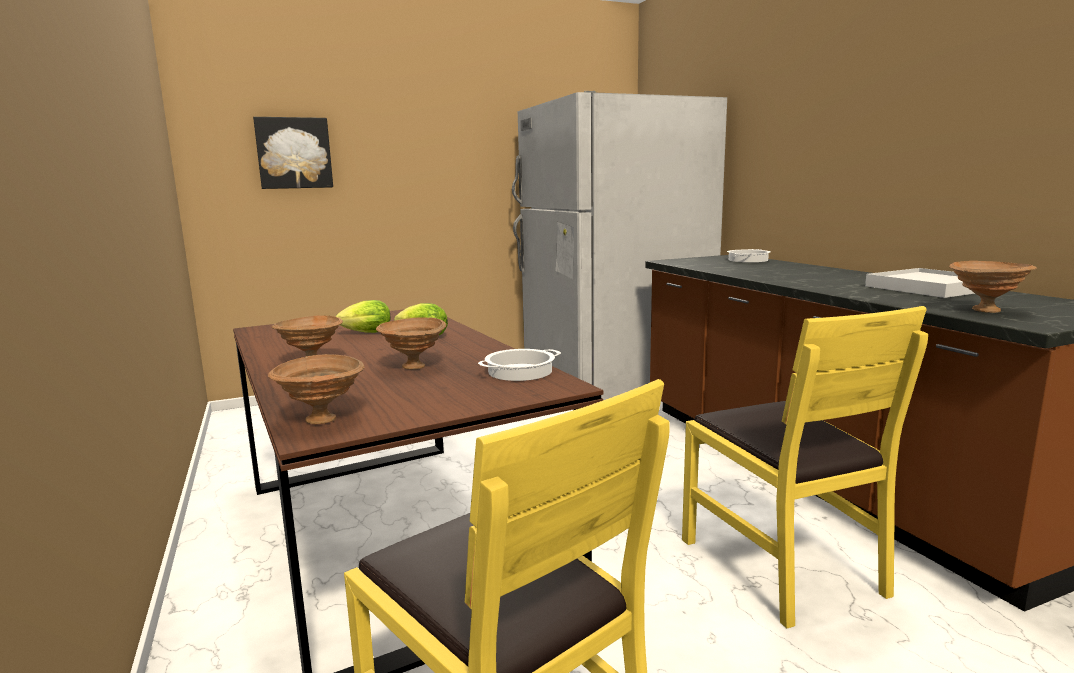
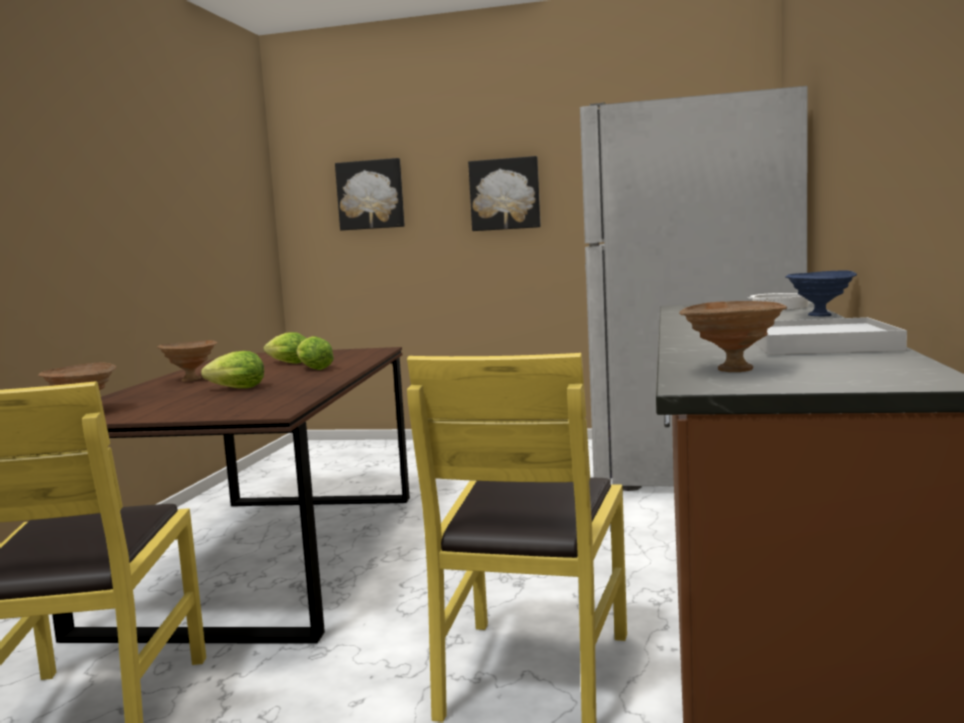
camera: 35 degrees right, 5 degrees down
brown bowl [376,317,446,370] -> lettuce [201,351,264,388]
cooking pot [478,349,561,381] -> none
none -> picture [468,156,541,231]
none -> blue bowl [785,270,857,316]

